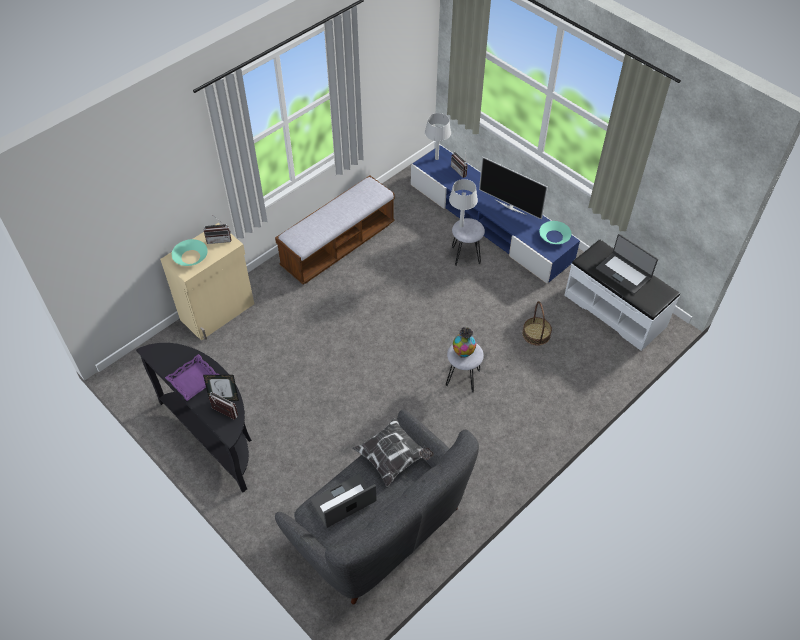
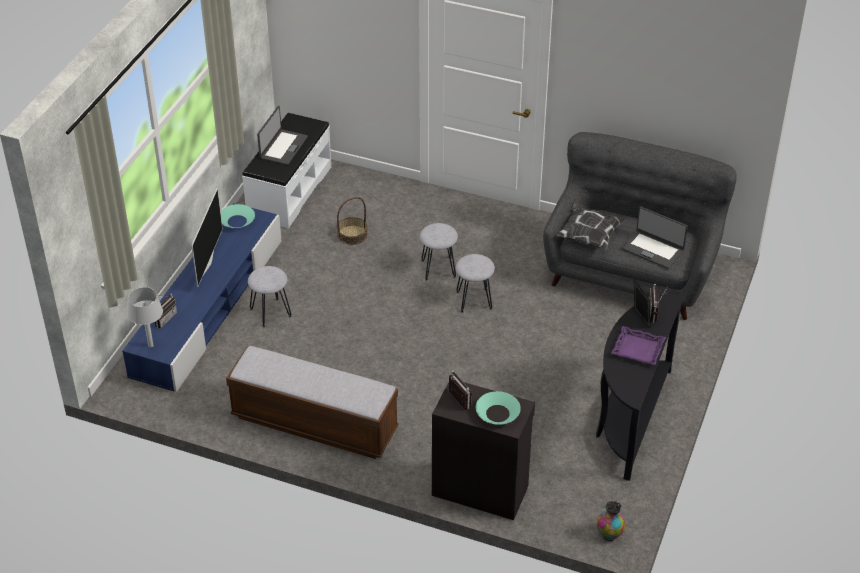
camera: 115 degrees left, 10 degrees down
beige cabinet [160,223,254,341] -> black cabinet [432,382,535,520]
grey table lamp [449,179,478,227] -> none
vase [453,327,476,358] -> vase moved to [597,501,625,541]
none -> grey stool [455,254,495,313]

